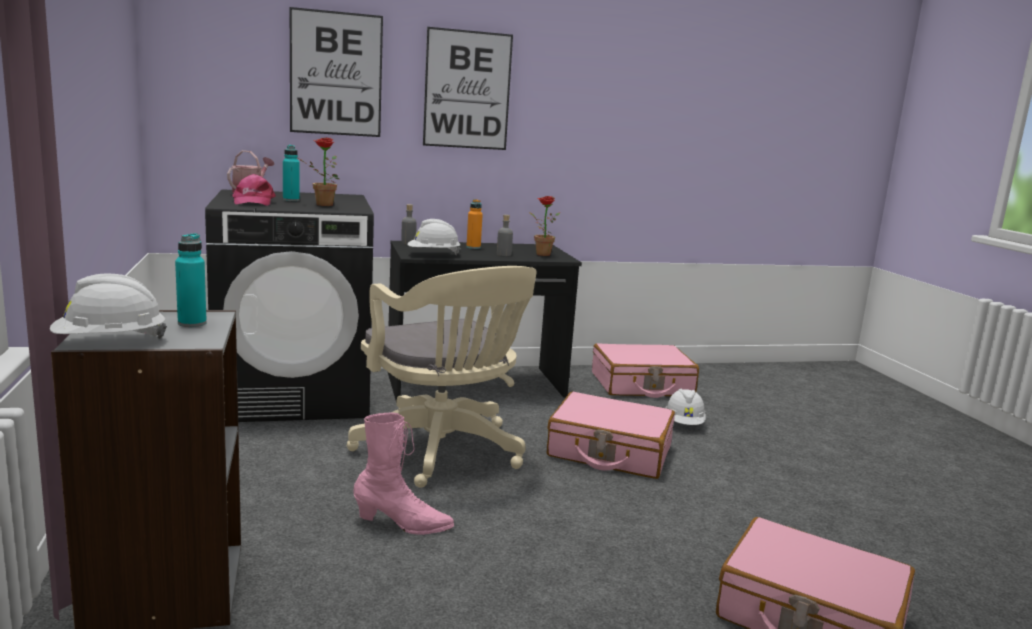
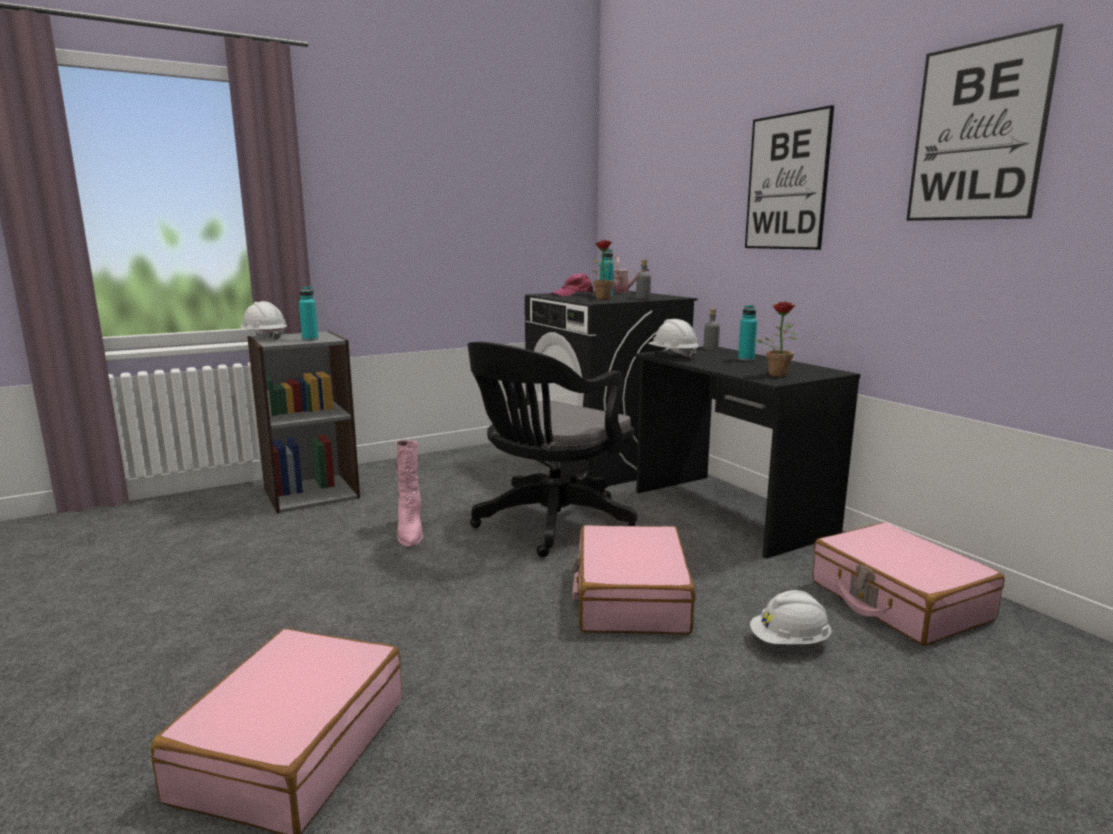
camera: 75 degrees right, 0 degrees up
picture [290,7,383,137] -> picture moved to [906,23,1064,221]
beige office chair [347,266,537,488] -> black office chair [468,342,638,558]
orange bottle [466,199,483,249] -> turquoise bottle [738,305,757,361]
grey bottle [497,215,513,256] -> grey bottle moved to [636,260,651,299]

